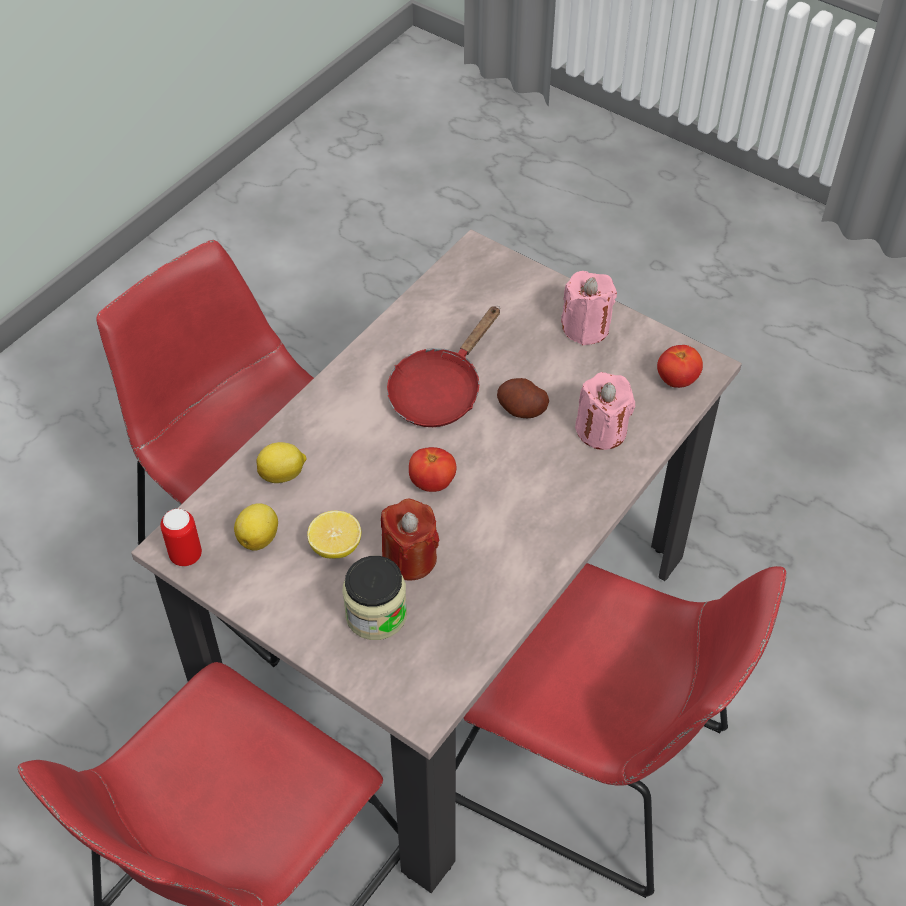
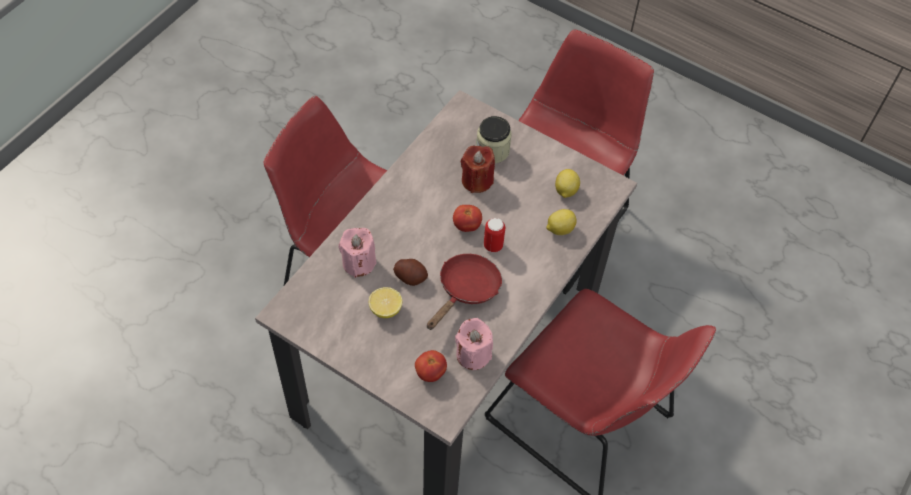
camera: 175 degrees right, 5 degrees up
can [160,508,202,566] -> can moved to [484,218,505,253]
lemon [307,511,361,558] -> lemon moved to [369,287,402,318]
pink candle [561,271,617,345] -> pink candle moved to [455,318,493,370]
tomato [657,345,703,388] -> tomato moved to [415,350,447,382]

